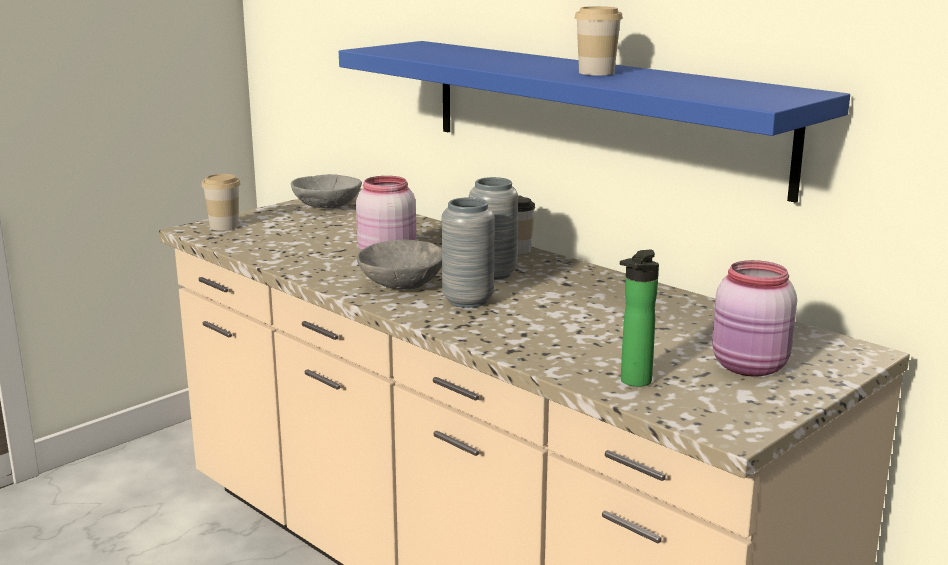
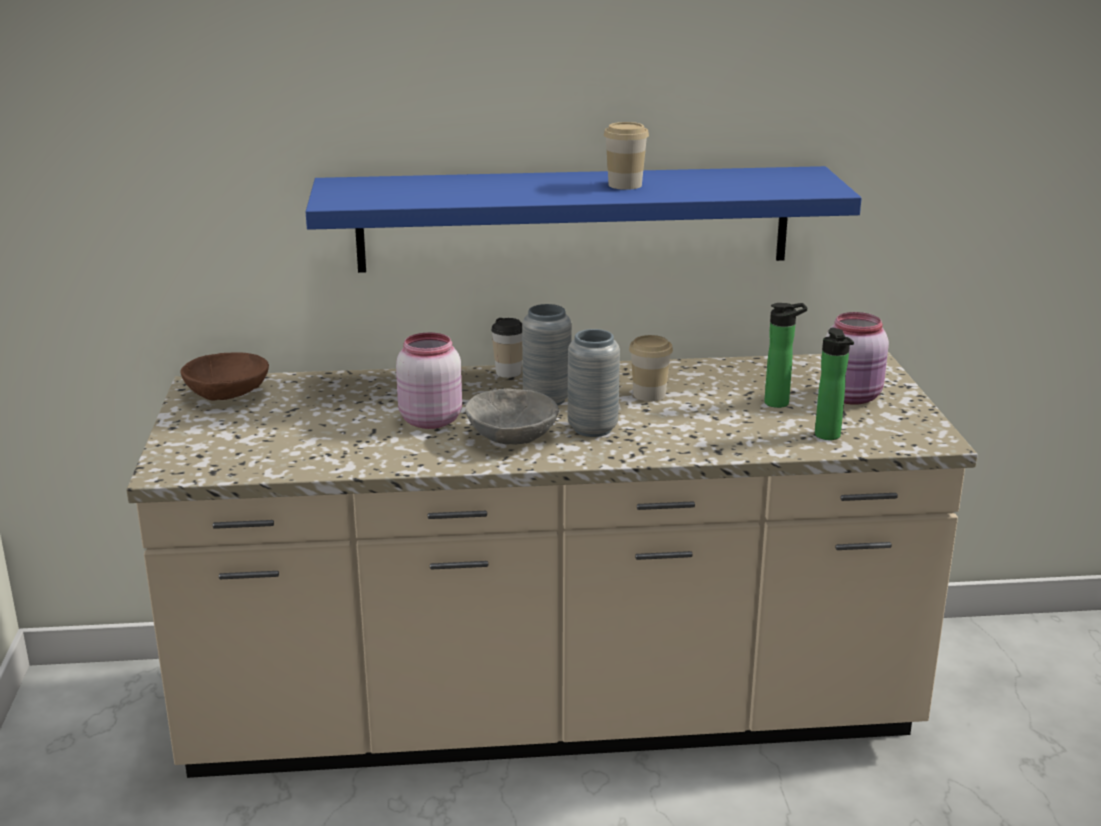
camera: 50 degrees left, 5 degrees up
cup [201,174,240,230] -> cup moved to [629,335,673,401]
grey bowl [291,174,362,209] -> brown bowl [180,352,269,401]
none -> bottle [764,303,807,408]

